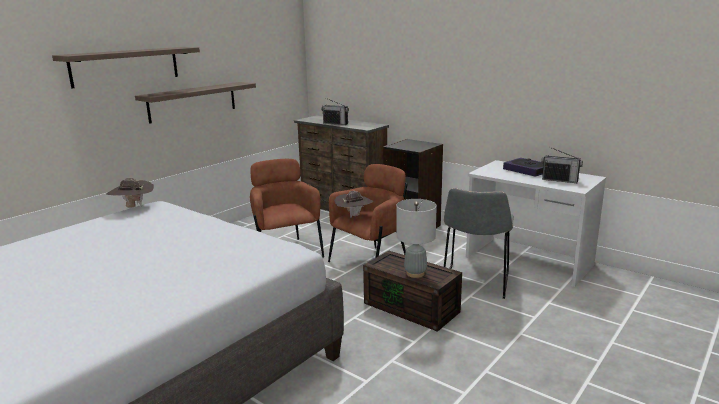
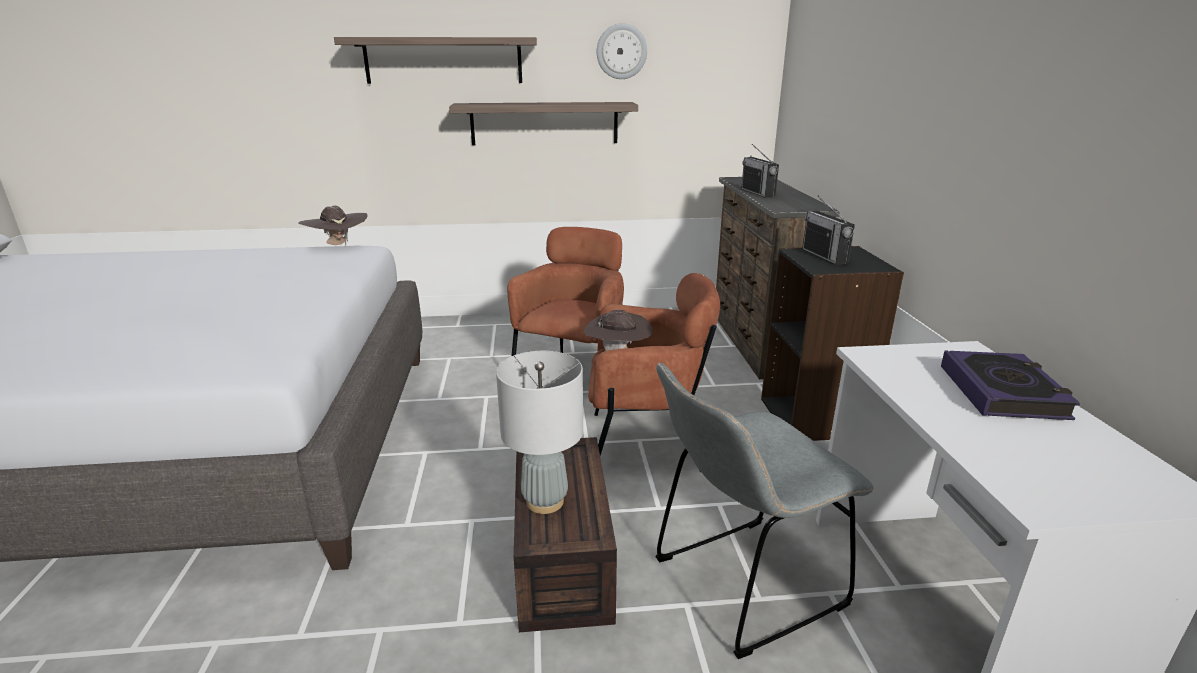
camera: 45 degrees right, 5 degrees up
radio [541,147,583,183] -> radio moved to [802,196,855,265]
none -> wall clock [597,23,647,79]

